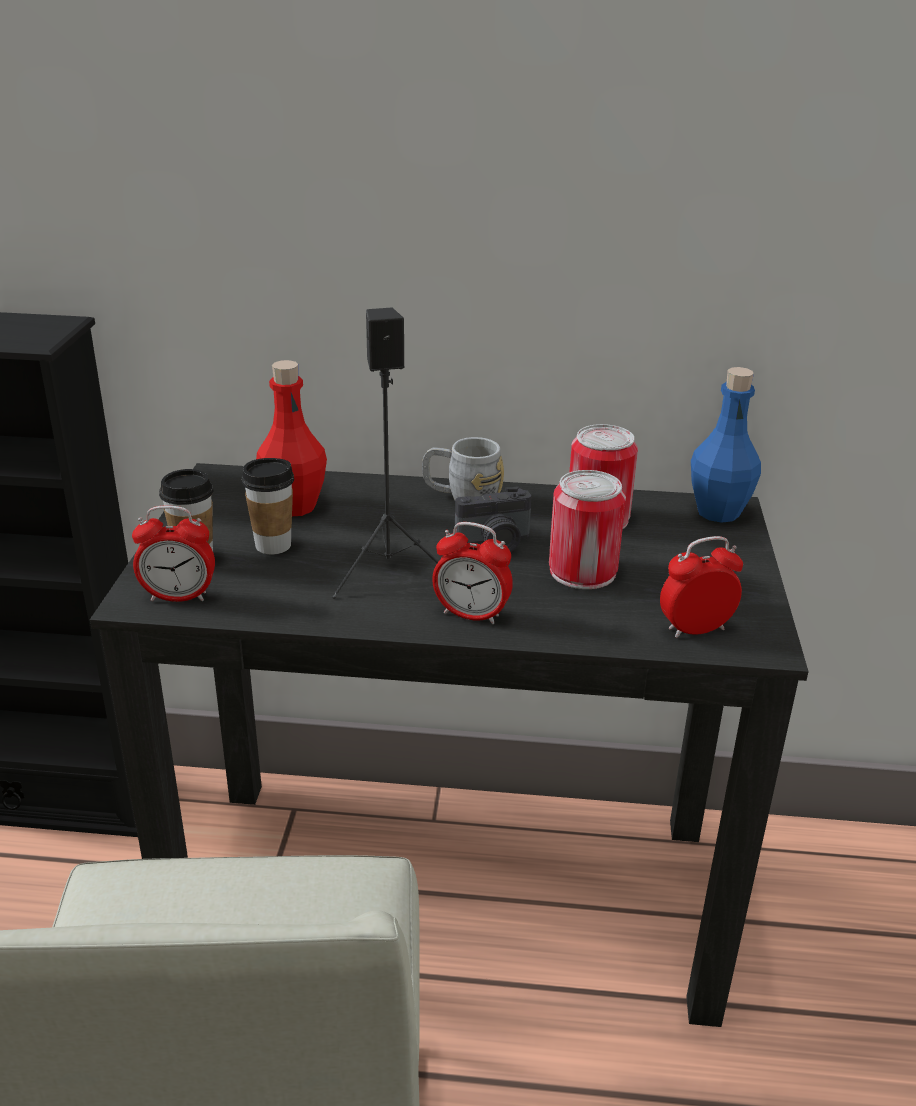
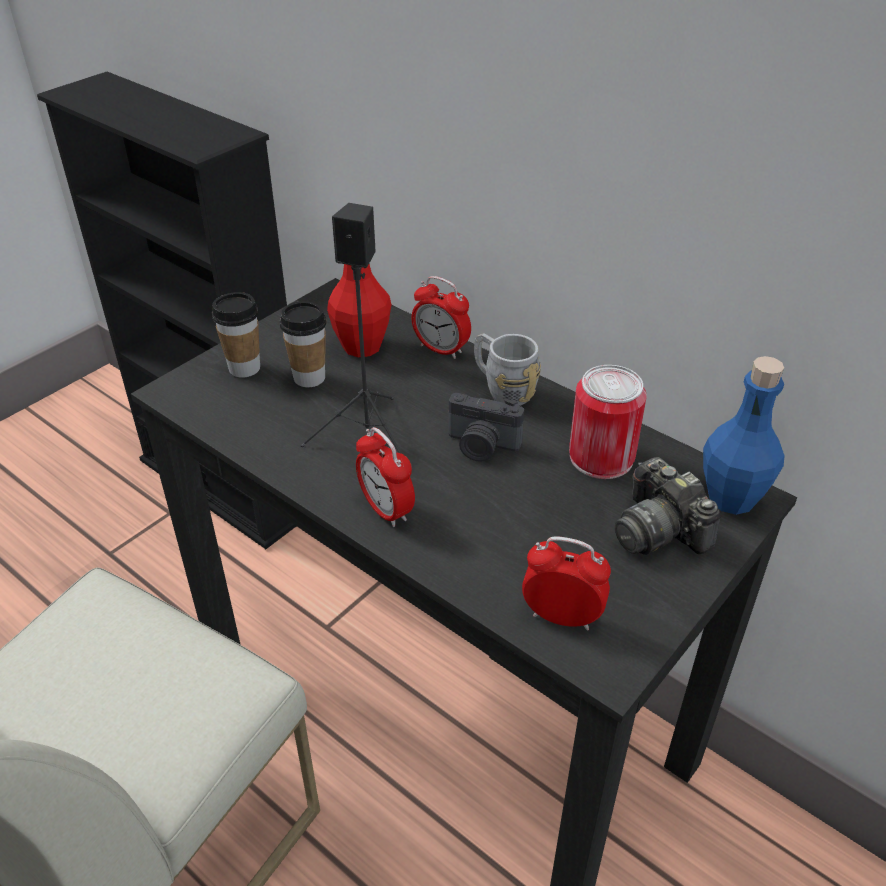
camera: 35 degrees right, 10 degrees up
alarm clock [132,506,215,602] -> alarm clock moved to [411,276,471,359]
can [549,470,626,589] -> none
none -> camera [615,457,721,555]

